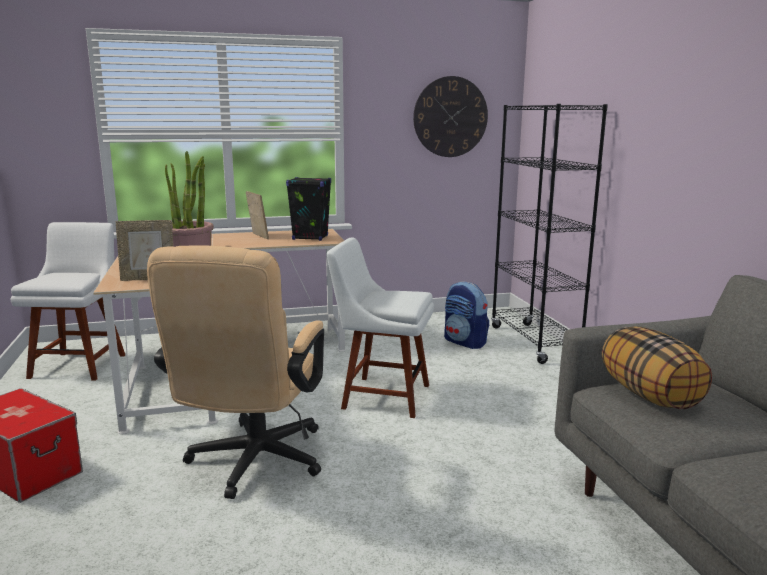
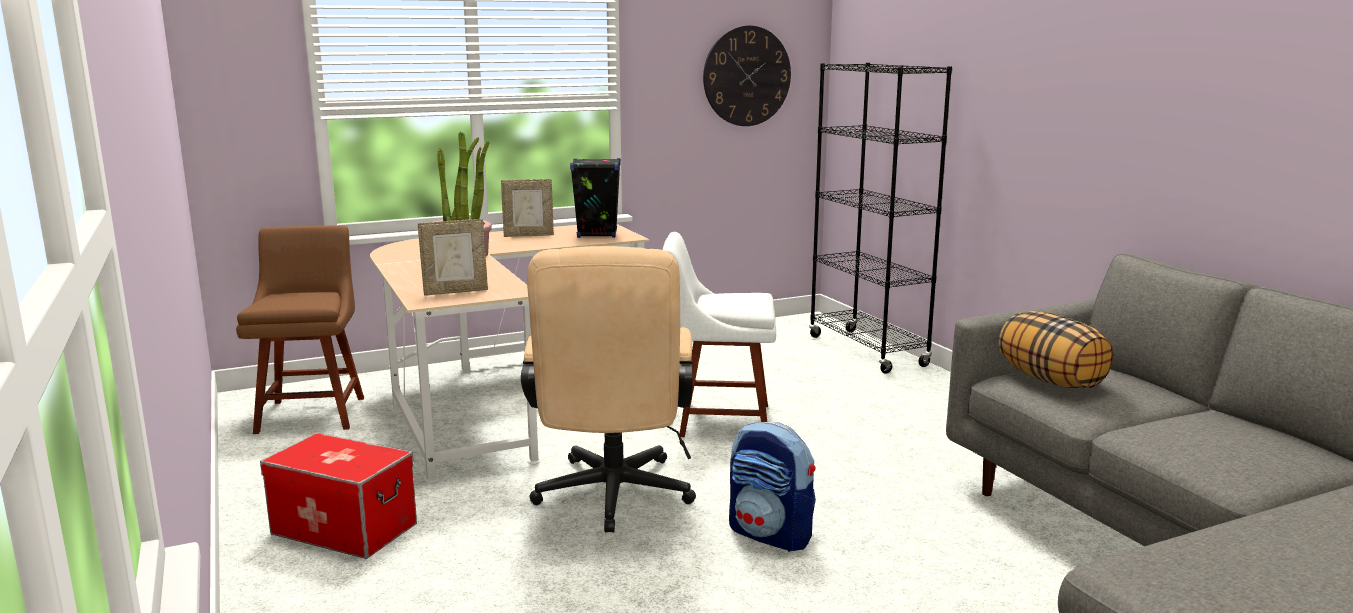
camera: 10 degrees left, 0 degrees up
white chair [11,222,125,381] -> brown chair [236,225,364,434]
picture frame [246,191,269,239] -> picture frame turned 120 degrees clockwise [501,179,554,237]
backpack [444,282,489,349] -> backpack moved to [729,422,816,552]

